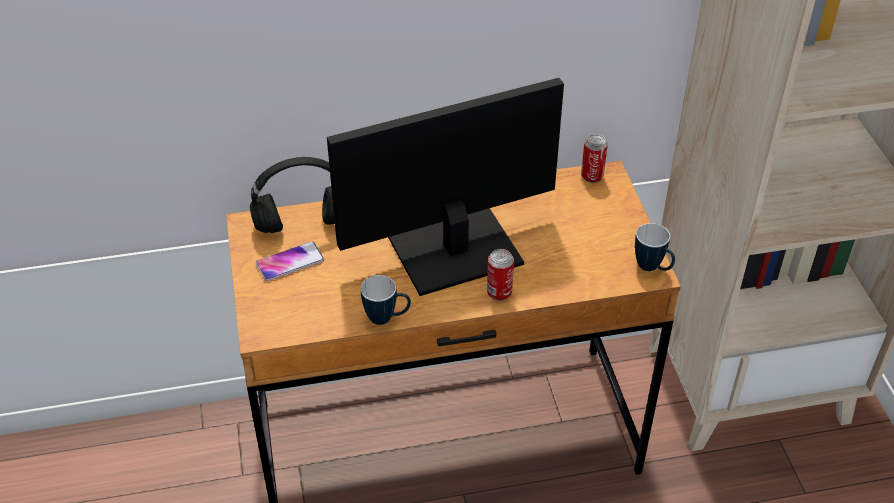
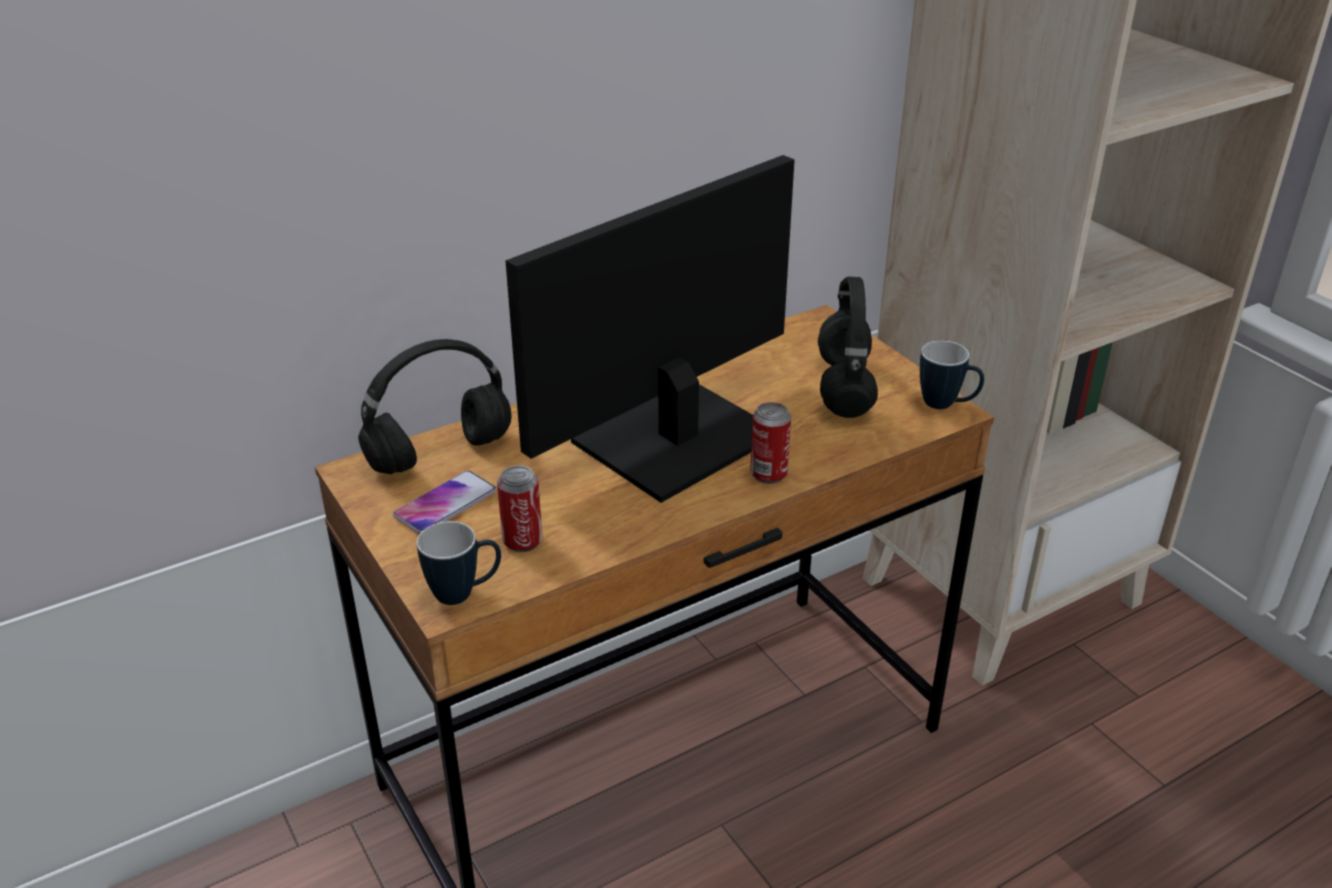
camera: 20 degrees left, 10 degrees down
mug [361,275,411,325] -> mug moved to [417,521,501,605]
can [581,134,608,183] -> can moved to [497,466,542,552]
none -> black headphones [818,277,878,418]

